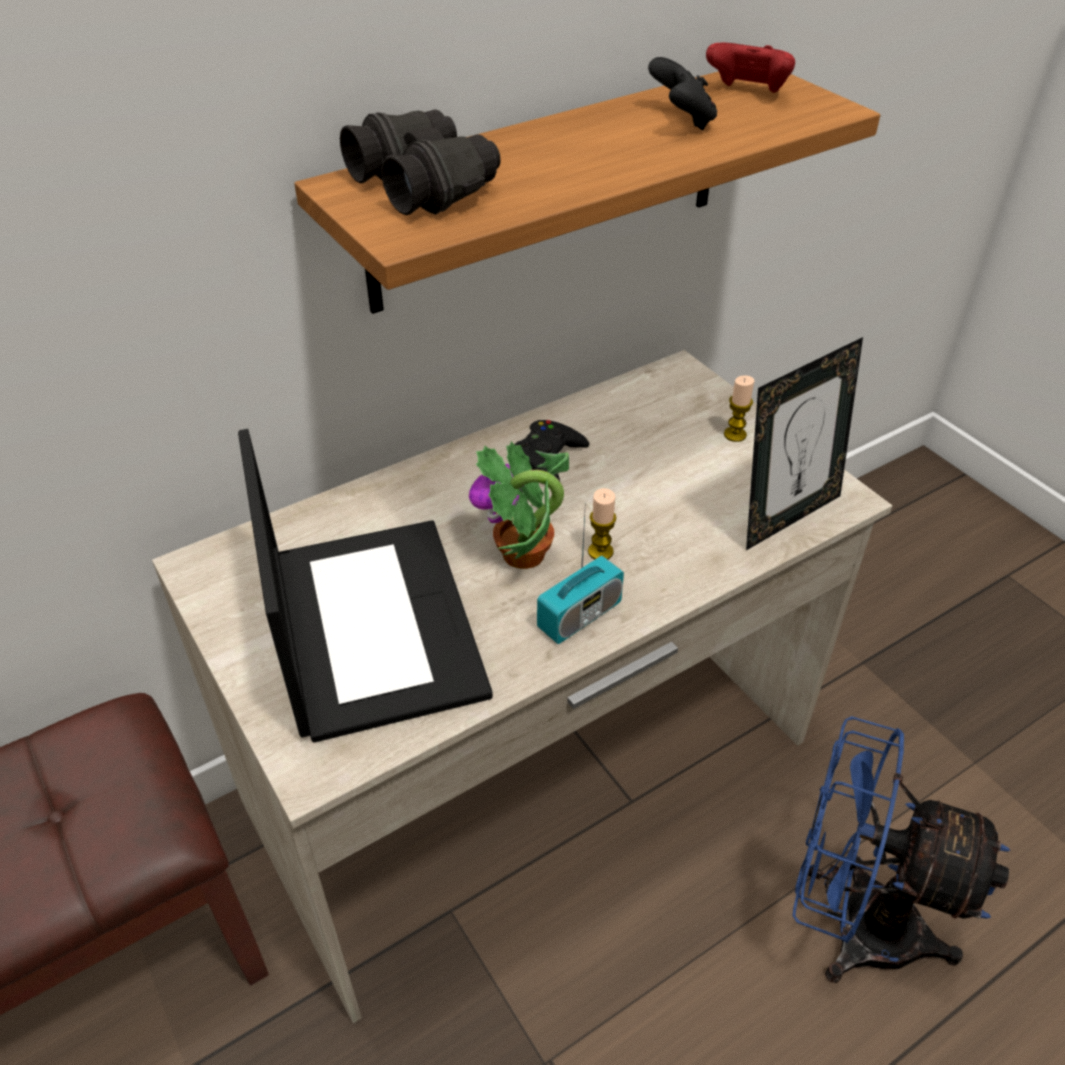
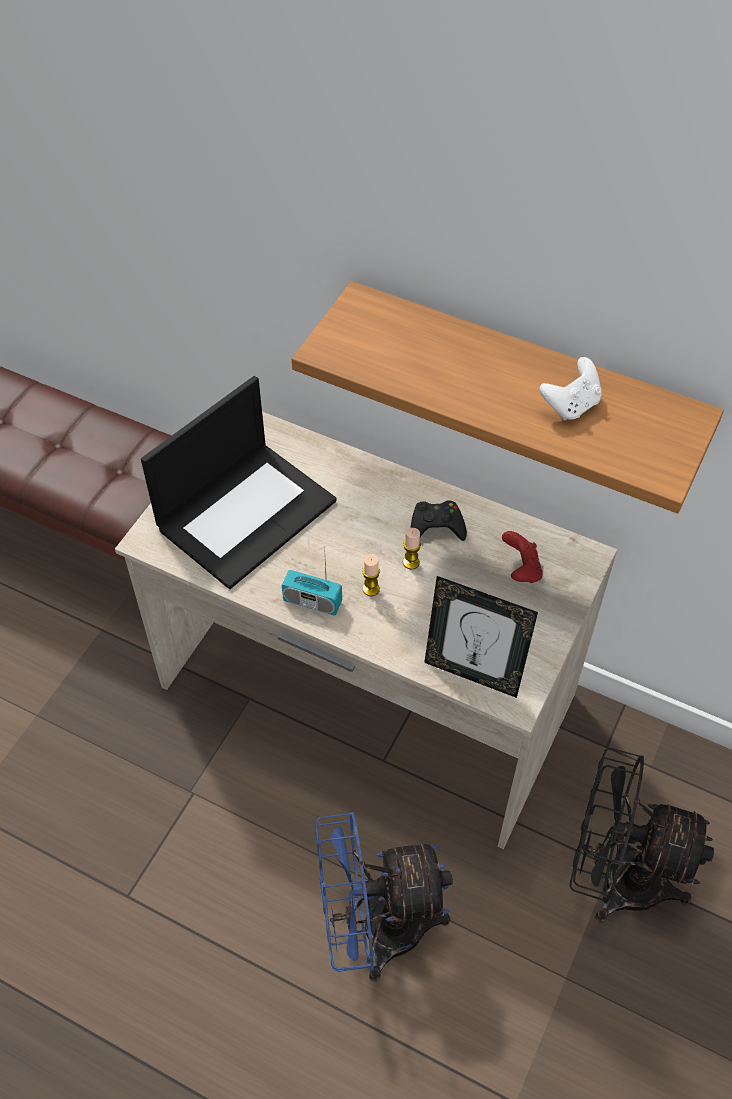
camera: 60 degrees right, 10 degrees up
black binoculars [340,109,501,215] -> none
potted plant [469,441,569,569] -> none
black game controller [648,57,717,130] -> white game controller [539,357,602,420]
red game controller [706,43,795,93] -> red game controller moved to [502,531,543,583]
candle [724,375,754,442] -> candle moved to [403,528,421,569]
blue fan [792,716,1011,983] -> blue fan turned 90 degrees counterclockwise [315,812,453,982]
none -> black fan [569,748,715,923]

